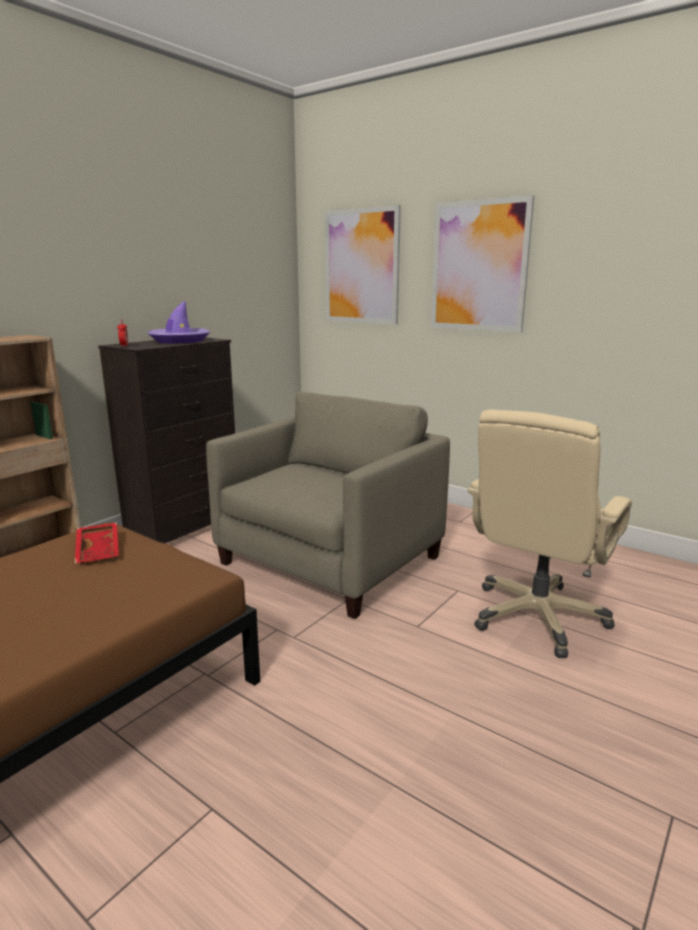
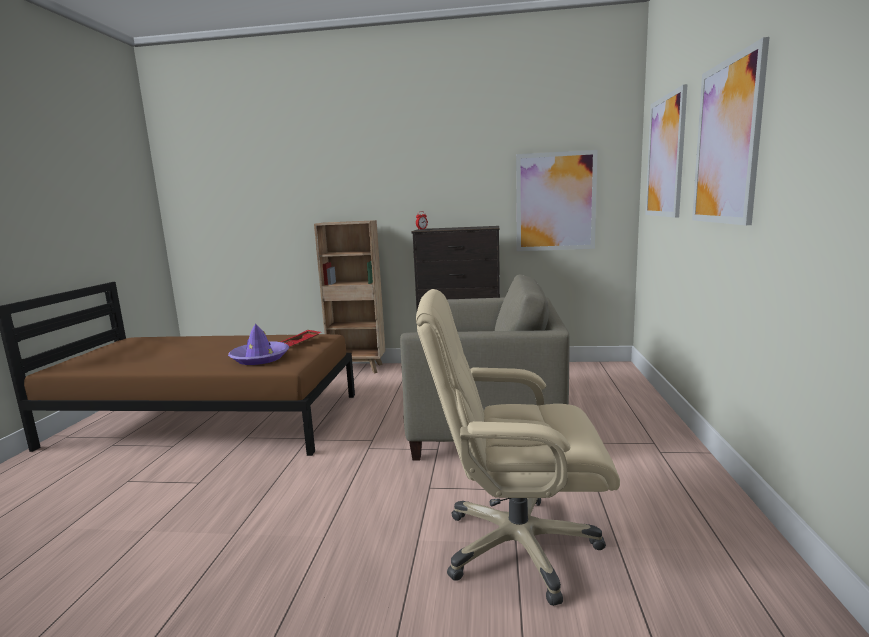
camera: 60 degrees right, 5 degrees down
purple hat [148,301,210,344] -> purple hat moved to [228,323,289,365]
none -> picture [516,150,598,251]

